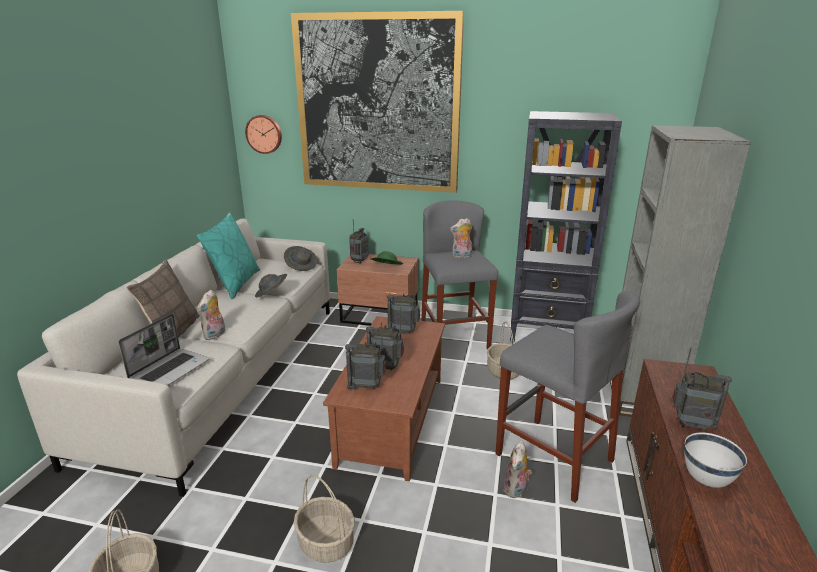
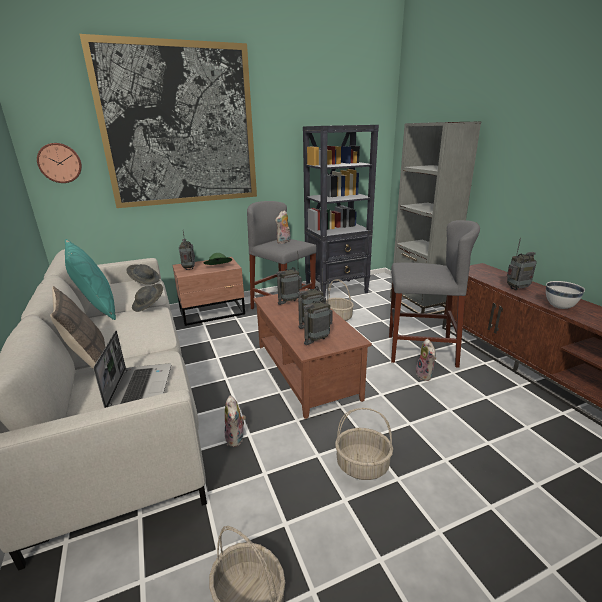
camera: 35 degrees left, 0 degrees up
plush toy [197,290,225,340] -> plush toy moved to [225,396,246,447]

